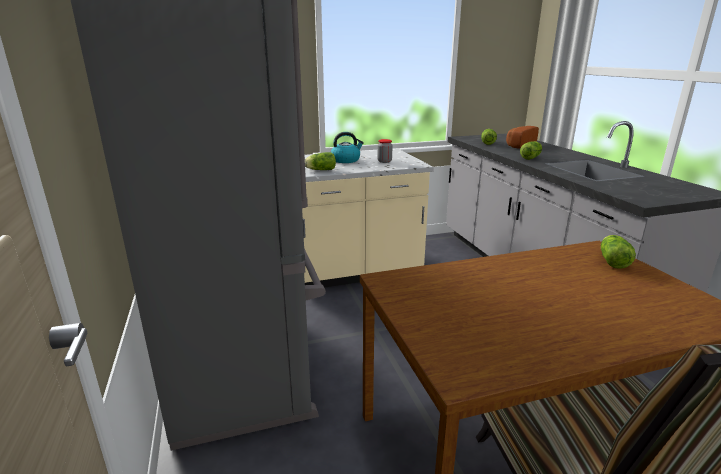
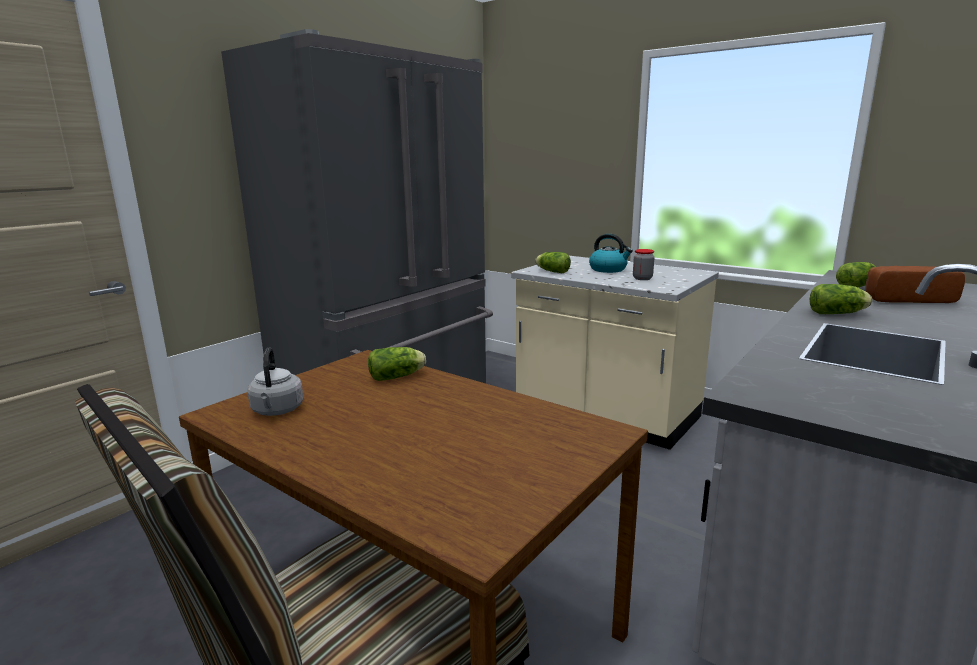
camera: 55 degrees right, 5 degrees down
lettuce [601,235,636,269] -> lettuce moved to [368,347,426,381]
none -> grey kettle [248,347,304,416]

